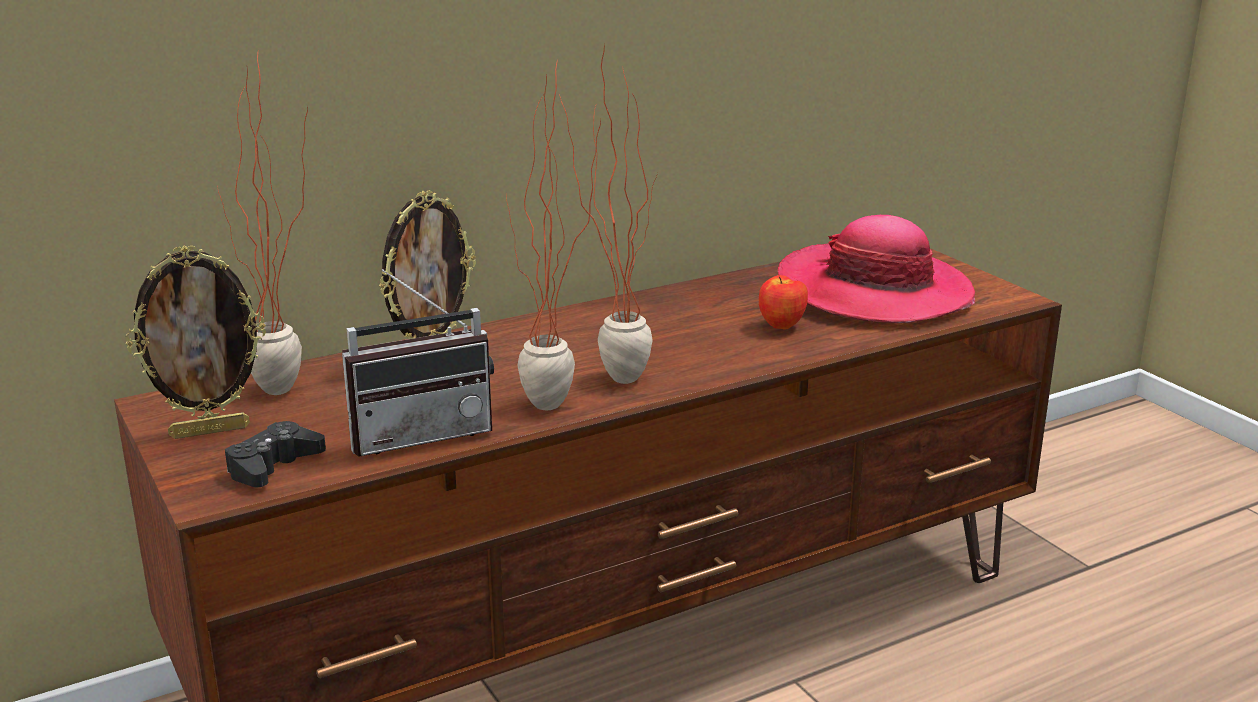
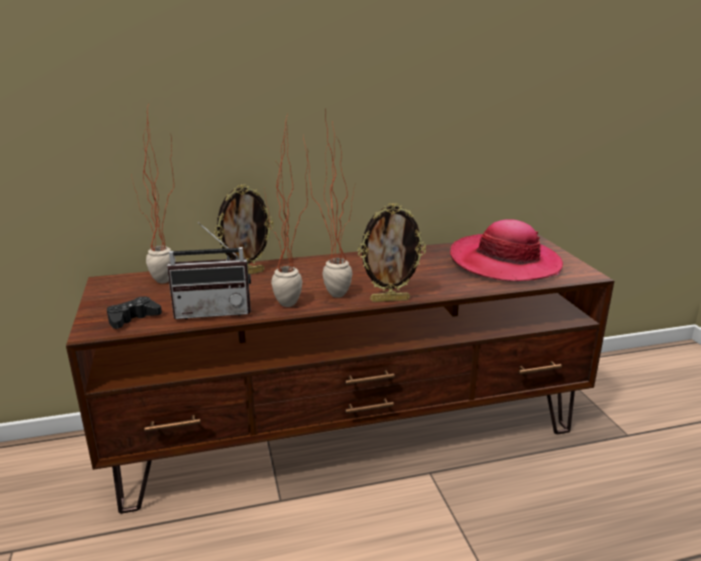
camera: 15 degrees right, 0 degrees up
picture frame [125,245,266,439] -> picture frame moved to [357,203,426,302]
apple [759,275,808,330] -> none

